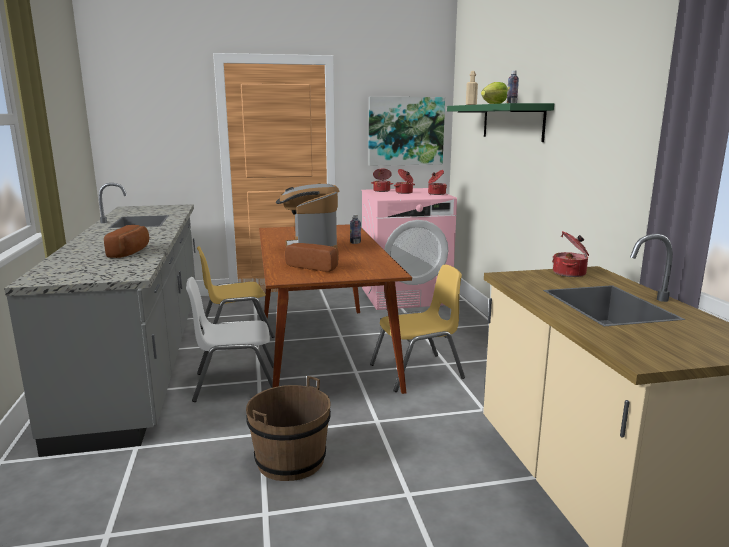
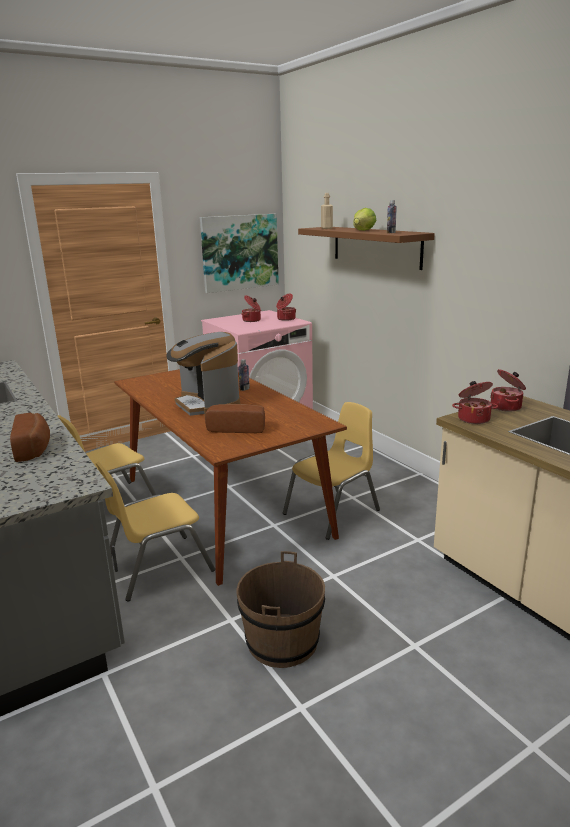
camera: 20 degrees left, 5 degrees up
white chair [186,277,274,402] -> yellow chair [95,461,215,601]
cooking pot [371,168,393,192] -> cooking pot moved to [452,381,498,424]
green shelf [447,103,554,142] -> brown shelf [298,227,435,270]

